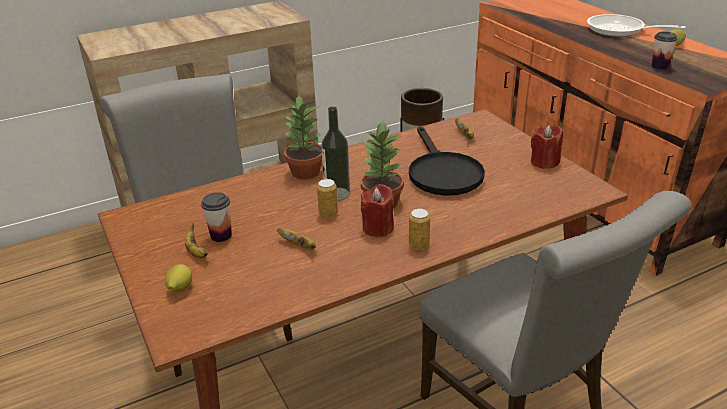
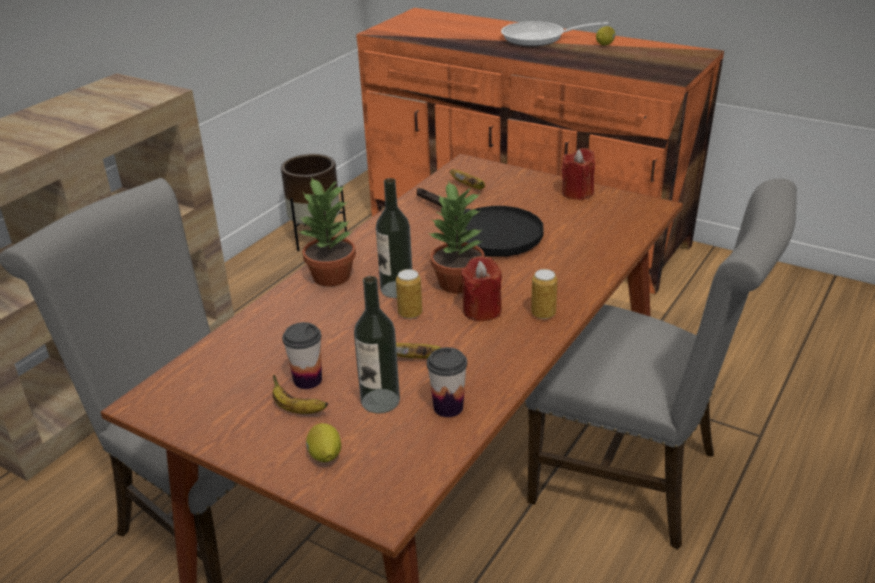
camera: 30 degrees left, 0 degrees up
cup [651,31,678,70] -> cup moved to [427,347,467,417]
none -> bottle [354,276,400,414]

